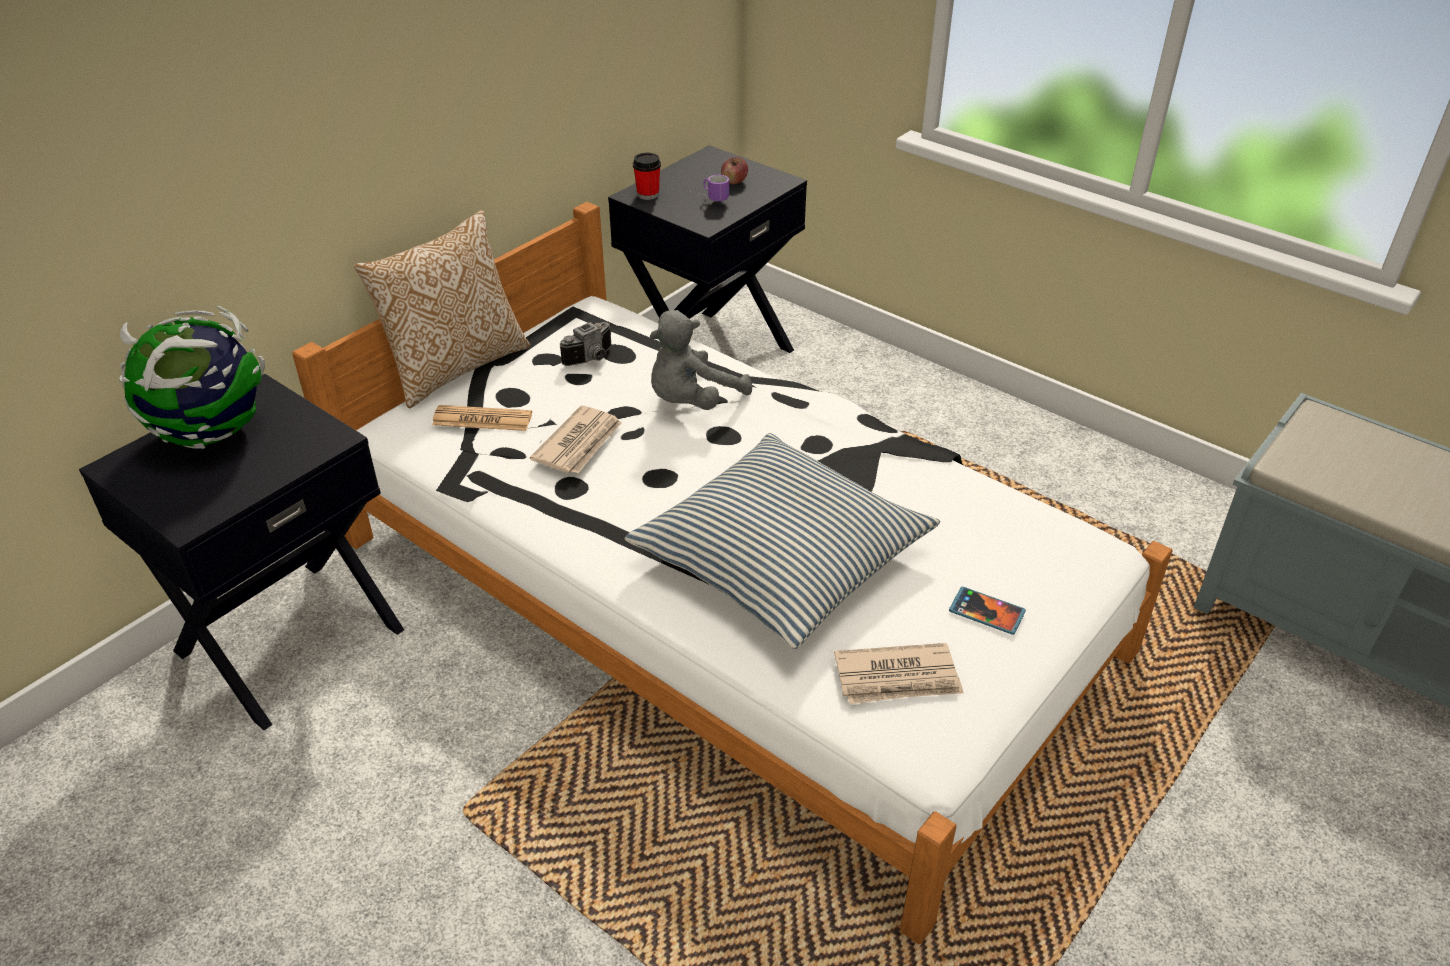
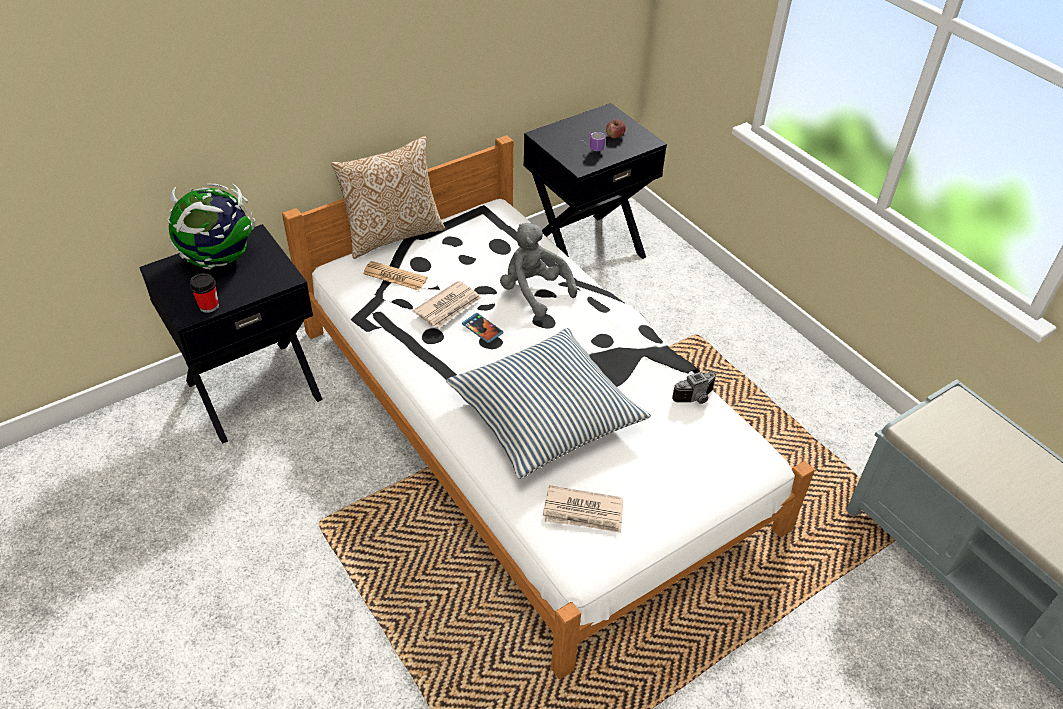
camera: 15 degrees right, 5 degrees up
camera [560,322,611,366] -> camera moved to [672,372,716,404]
cup [633,153,661,200] -> cup moved to [190,273,219,313]
grey plush toy [650,310,752,410] -> grey plush toy turned 75 degrees clockwise [500,223,577,317]
phone [949,587,1026,635] -> phone moved to [462,313,504,343]

